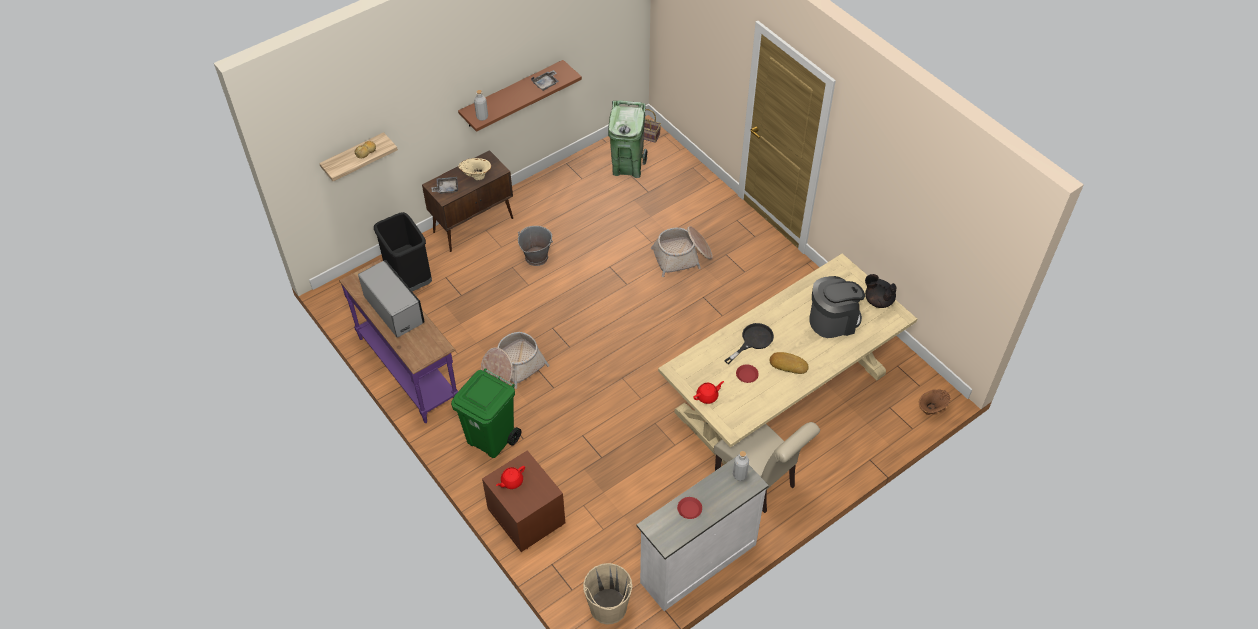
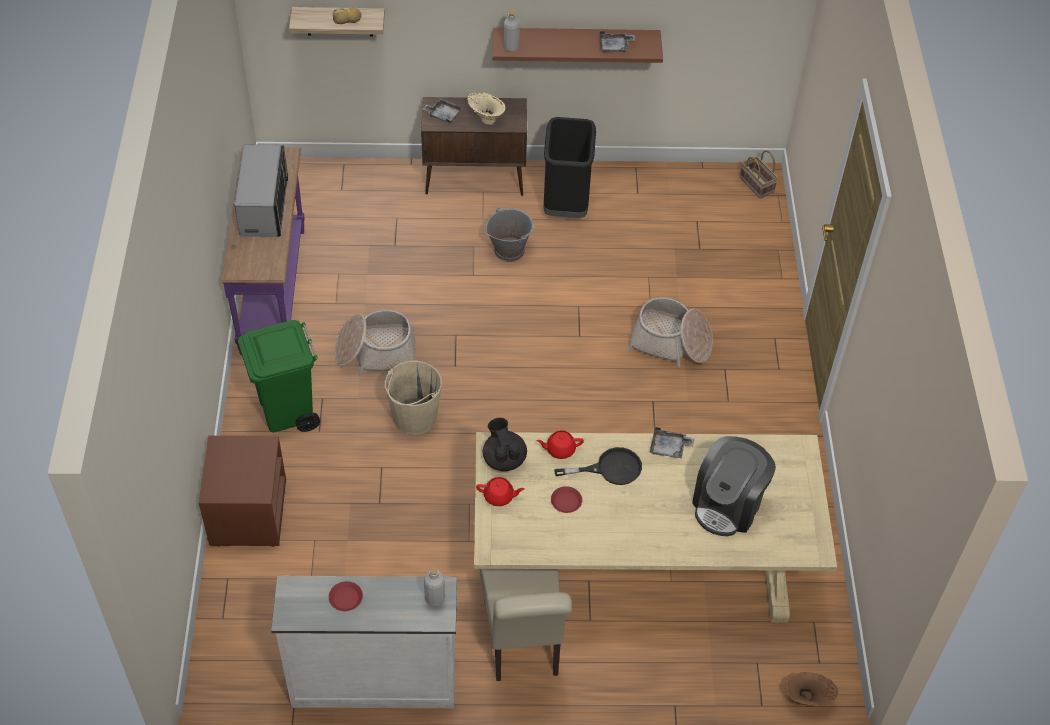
camera: 35 degrees right, 0 degrees up
black trash can [374,212,432,291] -> black trash can moved to [544,117,596,218]
red teapot [496,466,525,489] -> red teapot moved to [536,430,584,459]
beige bucket [583,563,632,625] -> beige bucket moved to [385,361,442,435]
green trash can [608,101,648,178] -> none
bread [770,352,809,374] -> none
coffee machine [809,276,865,338] -> coffee machine turned 105 degrees clockwise [692,436,776,536]
black teapot [865,274,896,308] -> black teapot moved to [483,418,527,471]
none -> grey tray [650,427,694,458]

